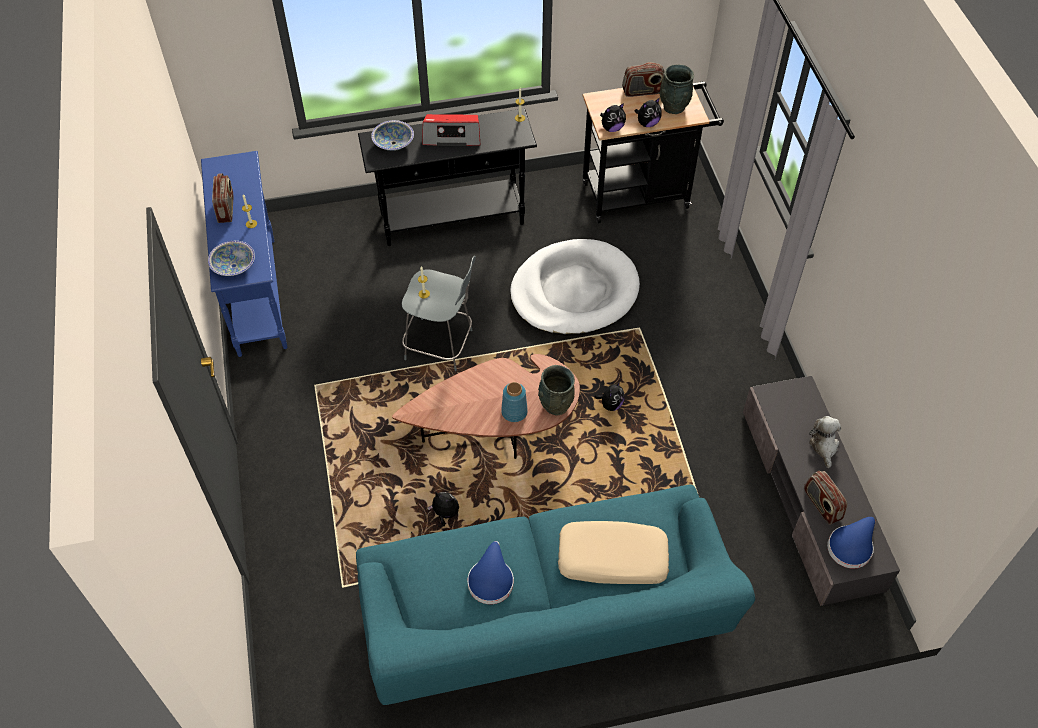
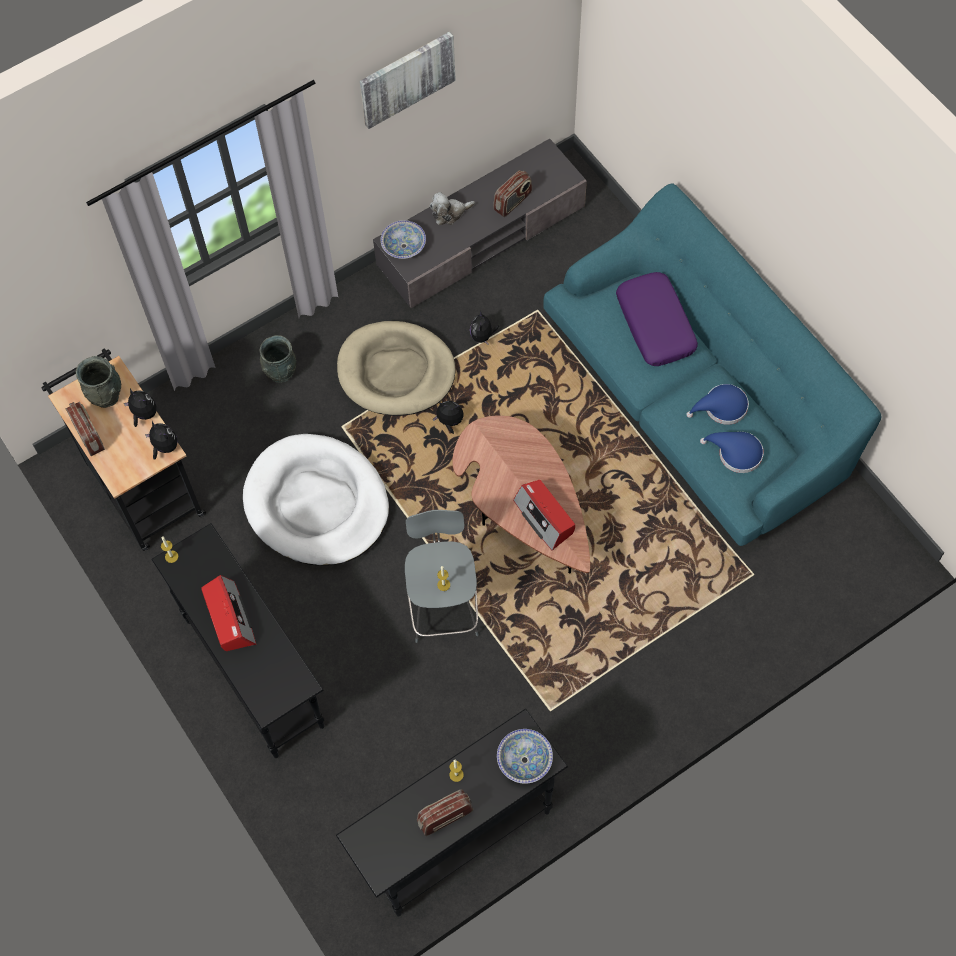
camera: 110 degrees left, 10 degrees up
blue console table [201,151,288,357] -> black console table [336,709,568,917]
bowl [371,120,414,151] -> bowl moved to [381,220,426,259]
plush toy [427,491,459,526] -> plush toy moved to [470,311,499,345]
blue vase [501,382,528,422] -> none
grey vase [538,365,575,415] -> grey vase moved to [259,335,297,383]
beige pillow [558,521,669,584] -> purple pillow [616,272,698,366]
blue hat [827,517,875,569] -> blue hat moved to [700,432,764,473]
none -> beige dog bed [337,321,456,416]
none -> picture [360,31,456,129]
none -> radio [513,480,575,551]

